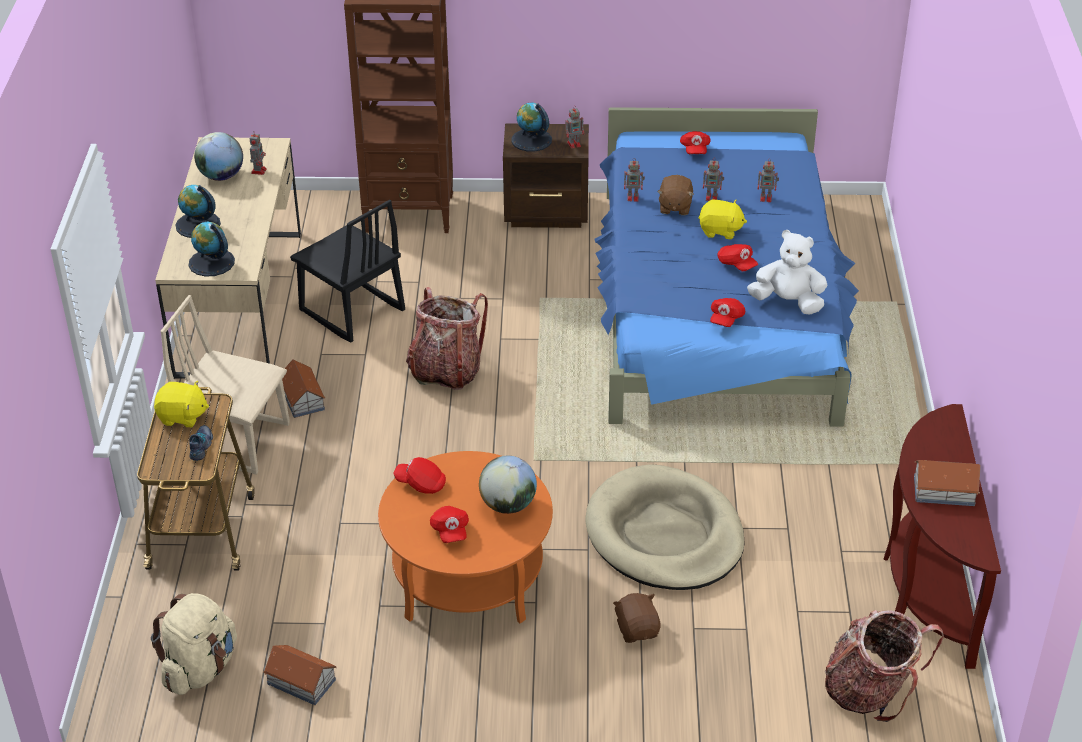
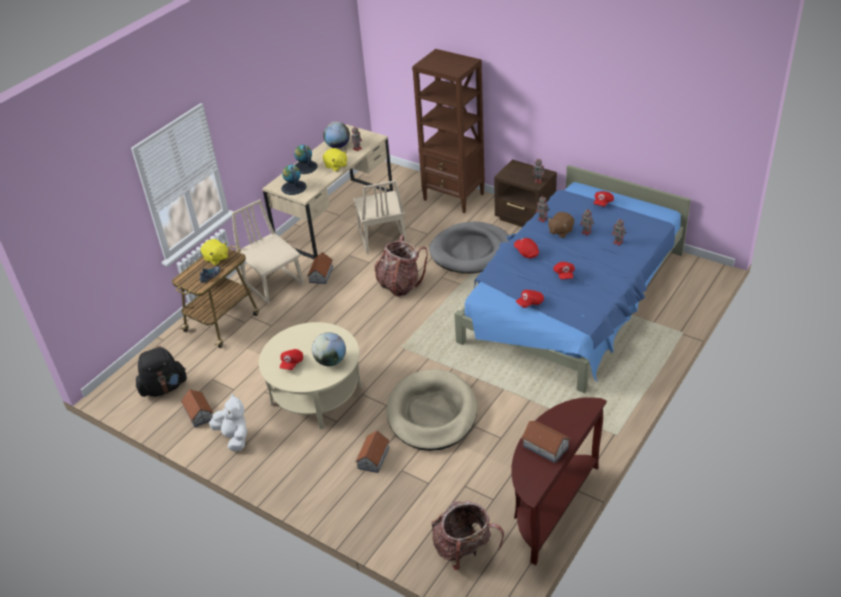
camera: 35 degrees right, 0 degrees up
beige backpack [151,593,237,695] -> black backpack [136,346,187,397]
black chair [290,200,405,343] -> beige chair [353,180,407,254]
orange coffee table [378,451,553,623] -> beige coffee table [259,322,363,429]
red cap [393,457,446,494] -> red cap moved to [514,238,539,259]
globe [511,102,552,152] -> none
brown plush toy [613,593,661,643] -> toy house [355,431,389,473]
yellow plush toy [699,200,747,239] -> yellow plush toy moved to [323,148,347,172]
white plush toy [747,230,827,315] -> white plush toy moved to [209,394,247,451]
none -> grey dog bed [429,222,509,273]

